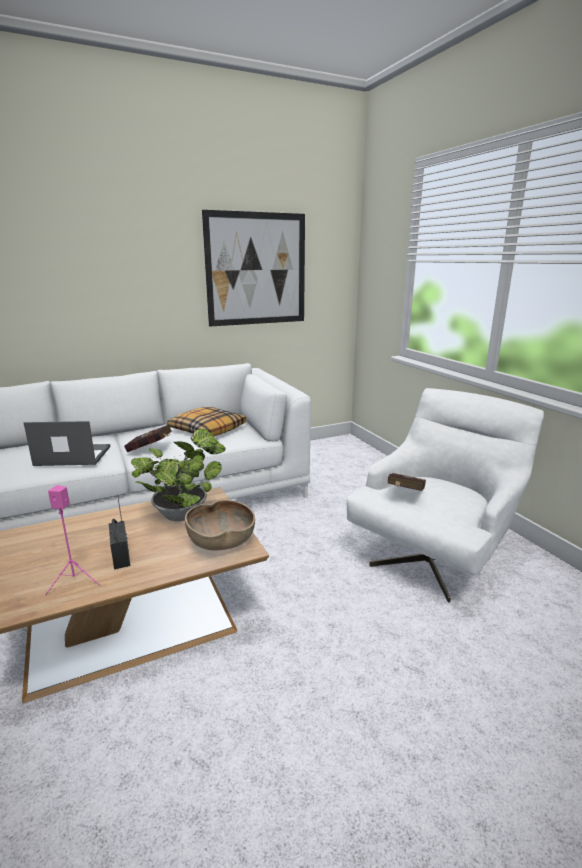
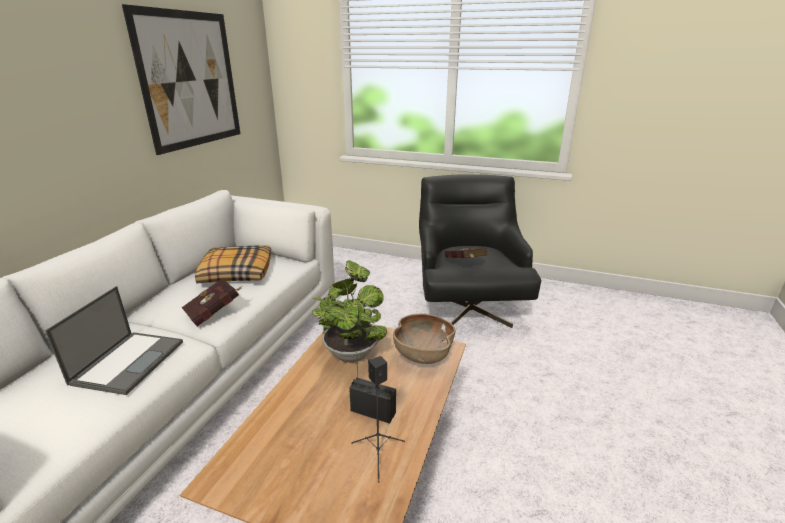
camera: 45 degrees left, 5 degrees up
laptop [24,421,111,466] -> laptop turned 150 degrees clockwise [45,286,183,395]
pink speaker [45,485,100,595] -> black speaker [351,356,405,483]
white armchair [347,388,544,603] -> black armchair [419,174,541,331]

